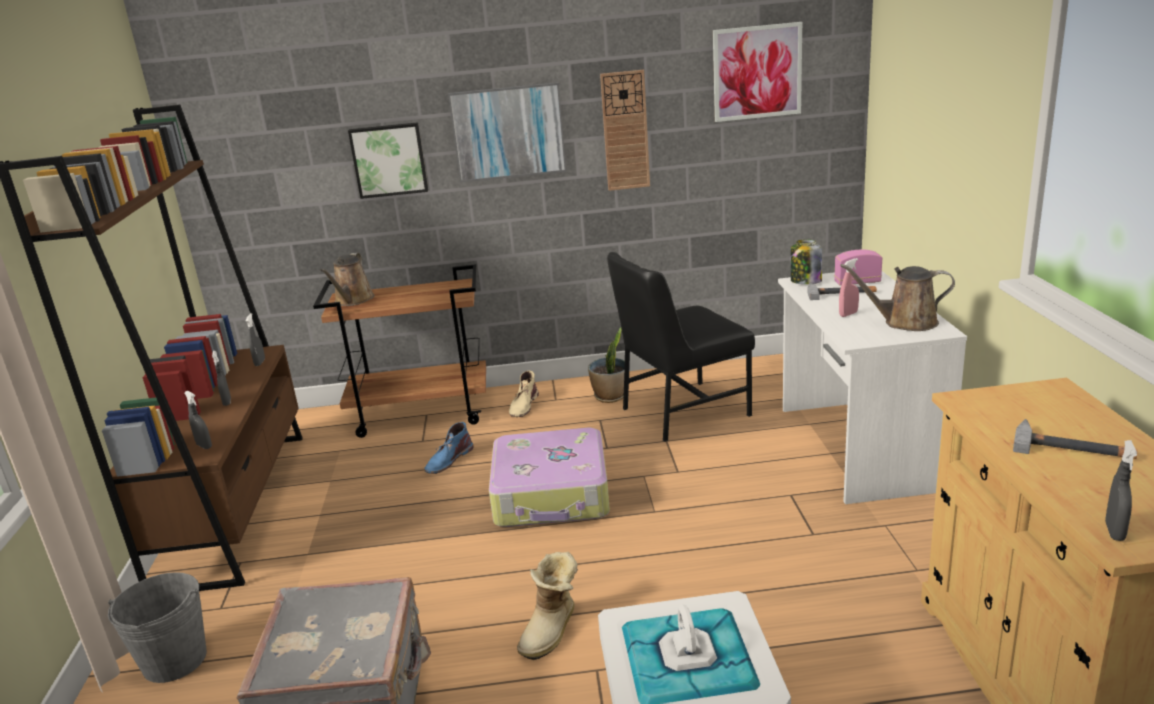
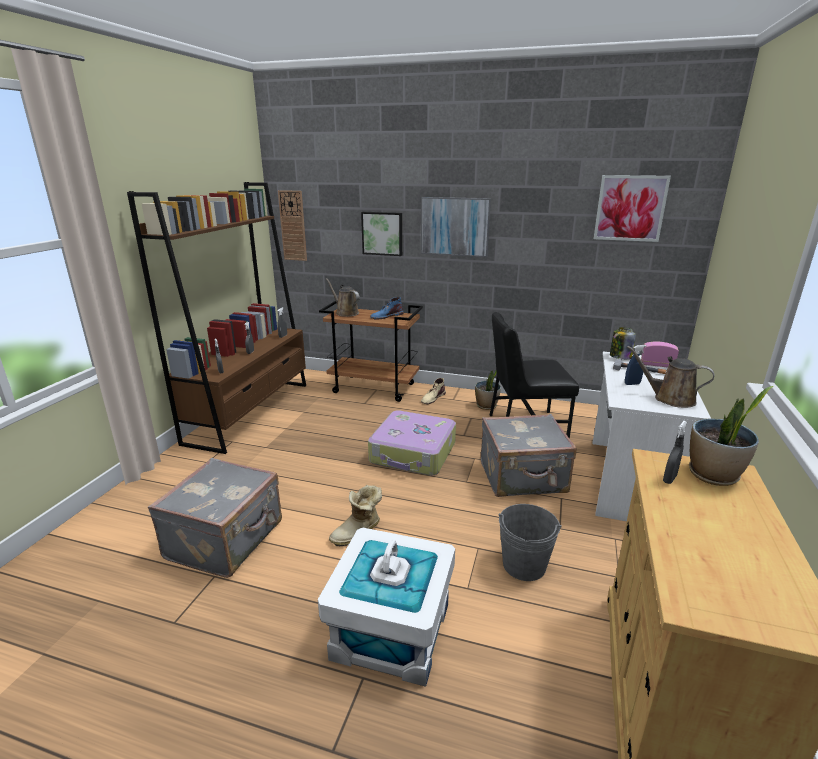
camera: 20 degrees right, 0 degrees up
grey bucket [108,572,207,683] -> grey bucket moved to [499,504,562,581]
brown watering can [320,253,375,306] -> brown watering can turned 105 degrees clockwise [326,278,360,317]
blue boot [424,422,474,474] -> blue boot moved to [370,297,403,320]
wall clock [600,70,650,191] -> wall clock moved to [278,190,307,261]
pink spray bottle [839,258,859,317] -> blue spray bottle [625,345,646,385]
hammer [1013,419,1138,459] -> none
grey spray bottle [1105,440,1137,541] -> grey spray bottle moved to [663,421,687,484]
none -> grey suitcase [481,414,577,497]
none -> potted plant [689,386,773,486]

